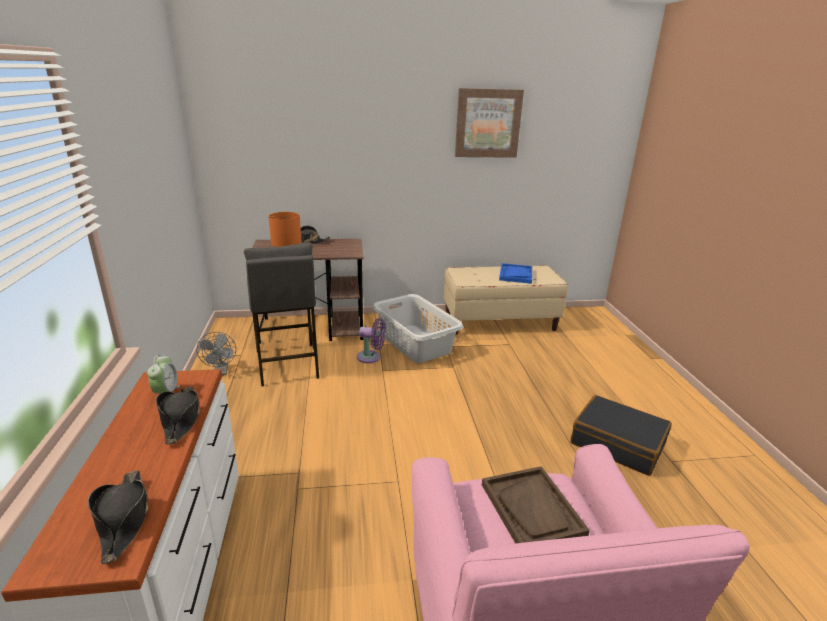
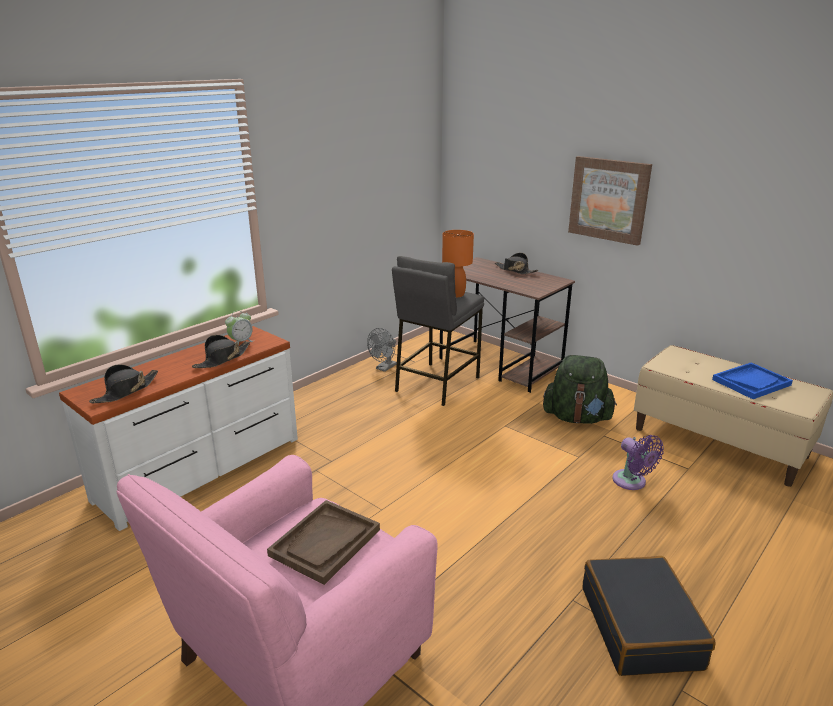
camera: 50 degrees right, 0 degrees up
purple fan [357,318,386,363] -> purple fan moved to [612,435,664,490]
grey laundry basket [372,294,463,363] -> green backpack [543,355,617,424]
picture [455,88,524,158] -> picture moved to [568,156,652,246]

